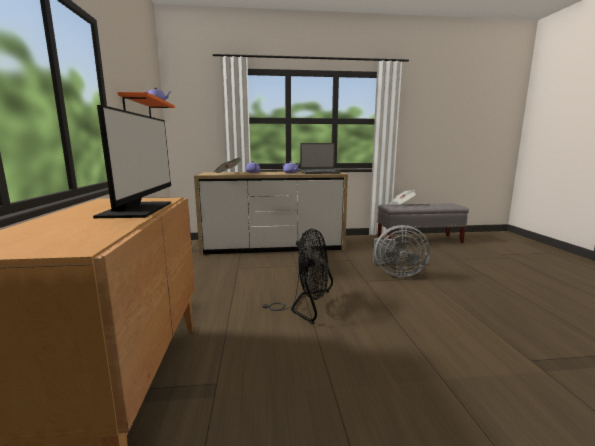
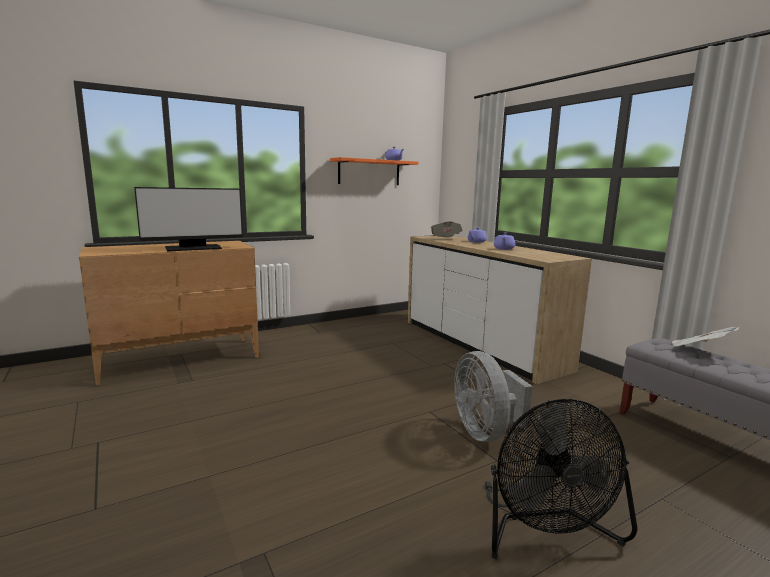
camera: 65 degrees right, 0 degrees up
black fan [262,228,333,324] -> black fan moved to [485,399,638,559]
laptop [300,143,341,174] -> none

